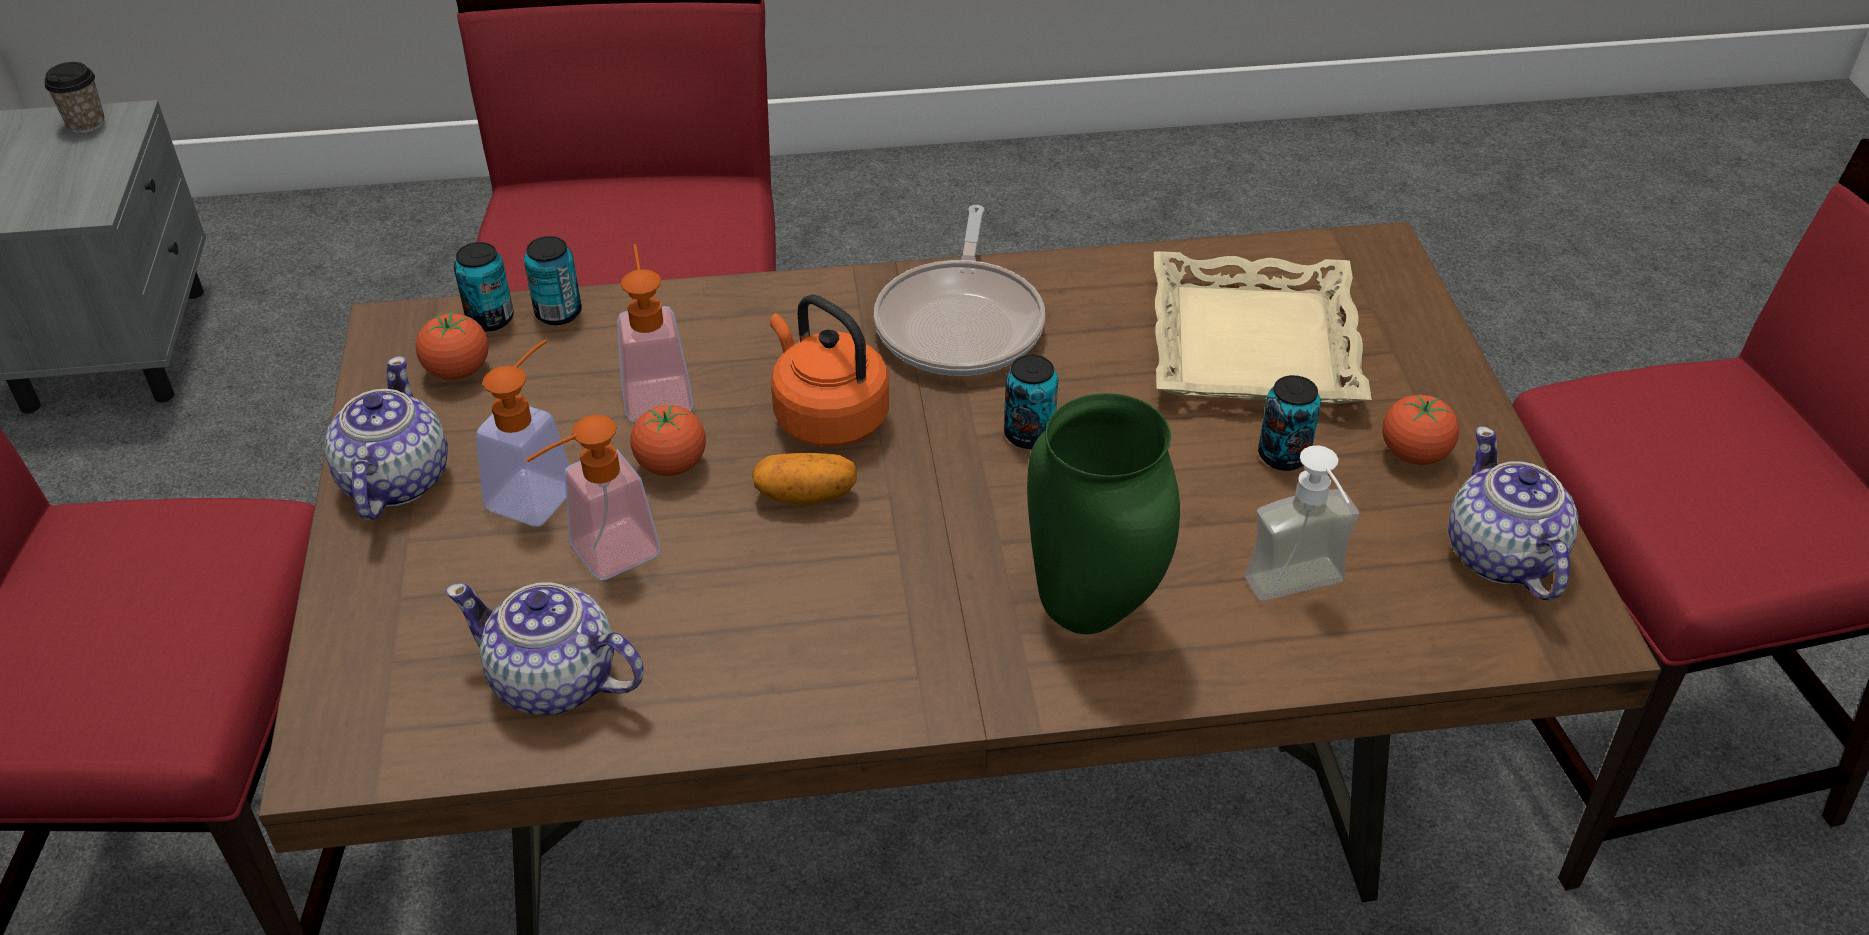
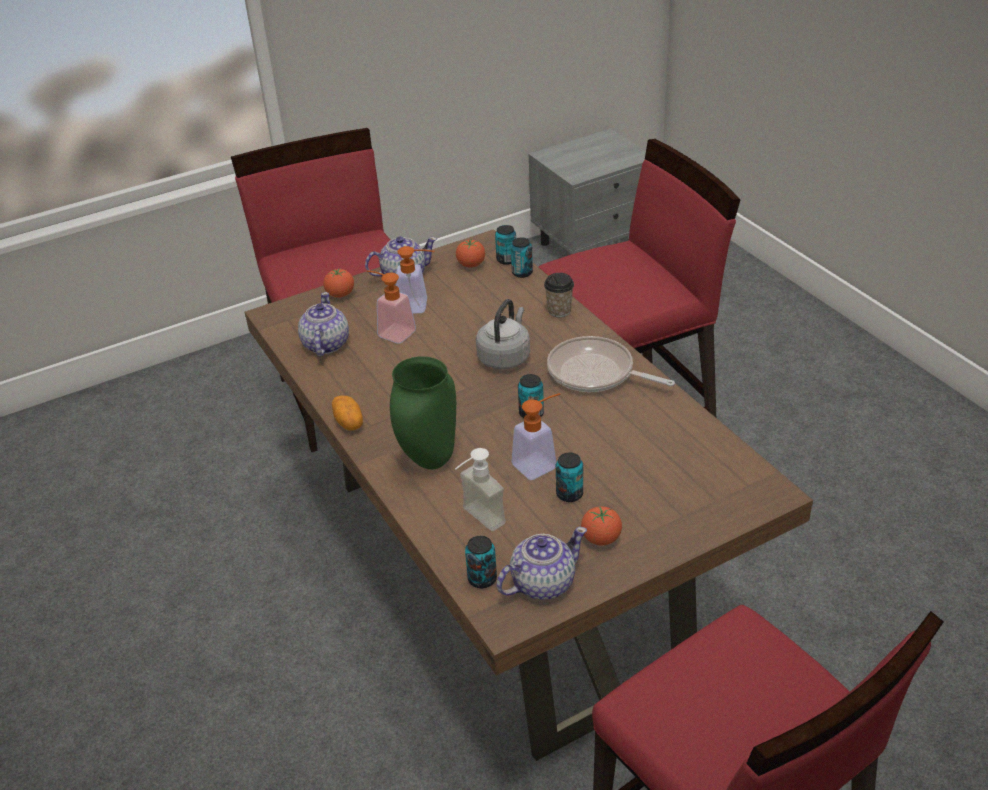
camera: 70 degrees right, 5 degrees down
cup [44,62,105,133] -> cup moved to [544,273,574,317]
soap dispenser [617,244,694,422] -> soap dispenser moved to [512,393,560,480]
tomato [630,405,706,476] -> tomato moved to [323,268,354,298]
potato [752,453,857,505] -> potato moved to [332,396,363,431]
orange kettle [770,295,889,447] -> grey kettle [476,299,530,370]
frying pan [874,205,1045,376] -> frying pan turned 45 degrees clockwise [547,336,675,392]
beige tray [1154,251,1372,404] -> none
none -> can [465,536,497,588]

